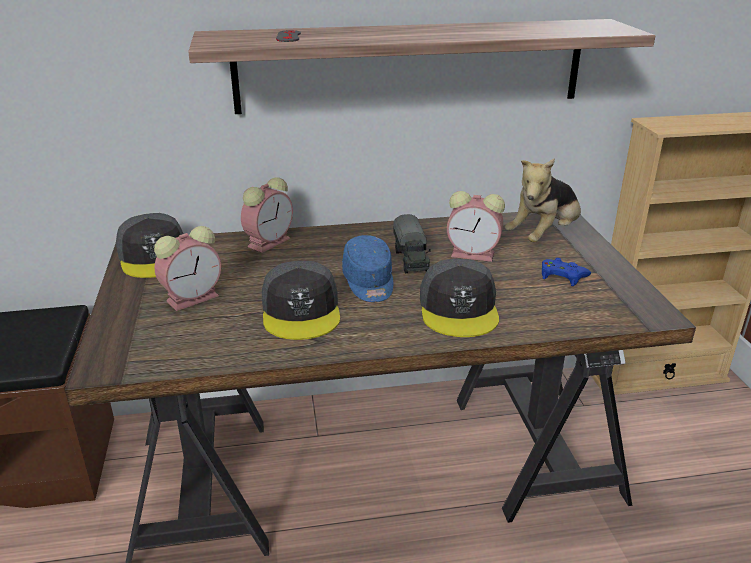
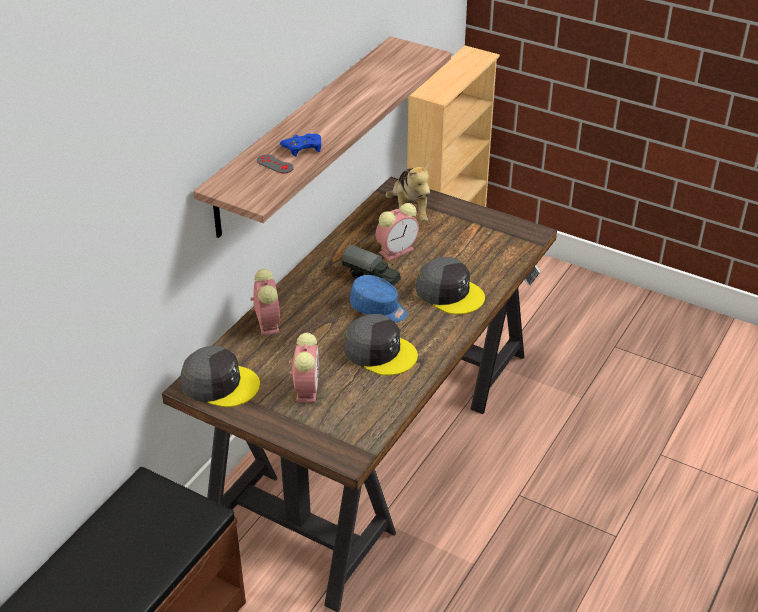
camera: 50 degrees left, 10 degrees up
blue game controller [542,258,591,286] -> blue game controller moved to [280,133,321,157]

